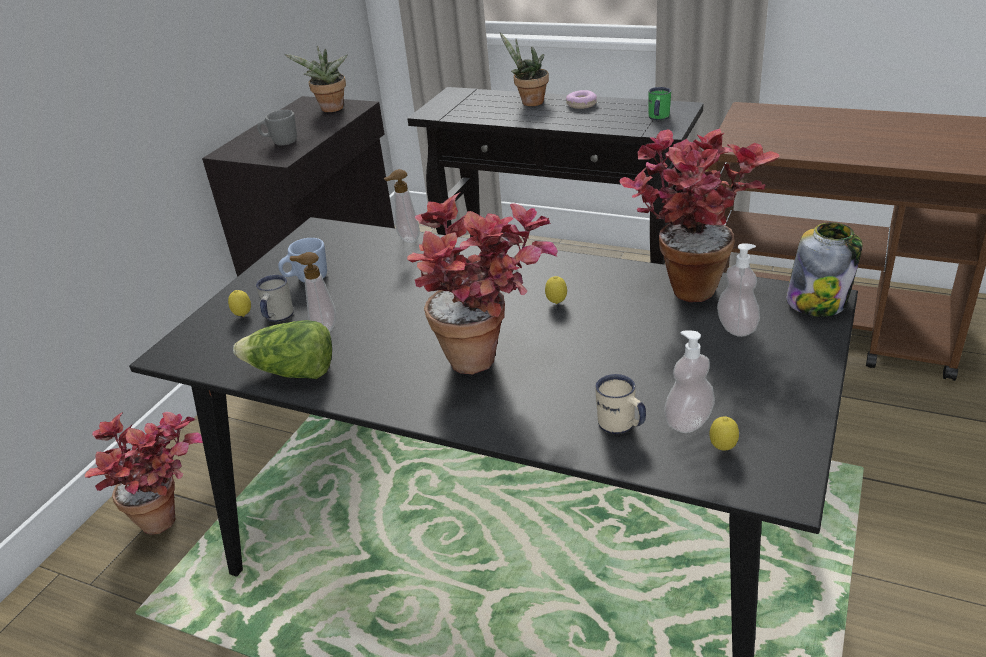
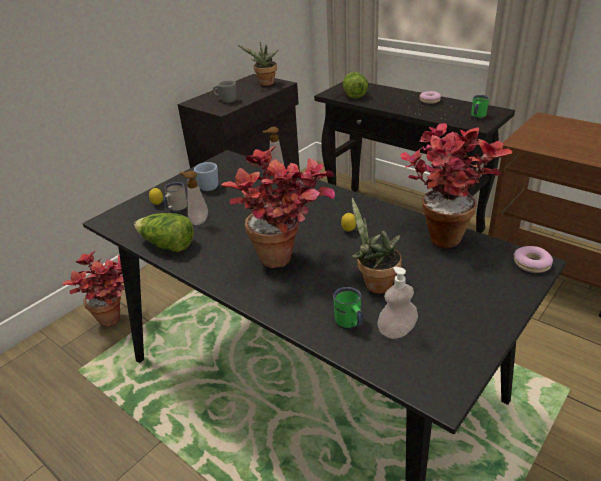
camera: 15 degrees right, 0 degrees up
potted plant [500,32,549,106] -> potted plant moved to [351,198,402,294]
beige mug [595,374,646,434] -> green mug [333,287,363,329]
lemon [710,416,739,451] -> none
soap dispenser [717,243,760,337] -> none
jar [786,222,863,317] -> donut [513,246,553,273]
none -> lettuce [343,72,368,99]

